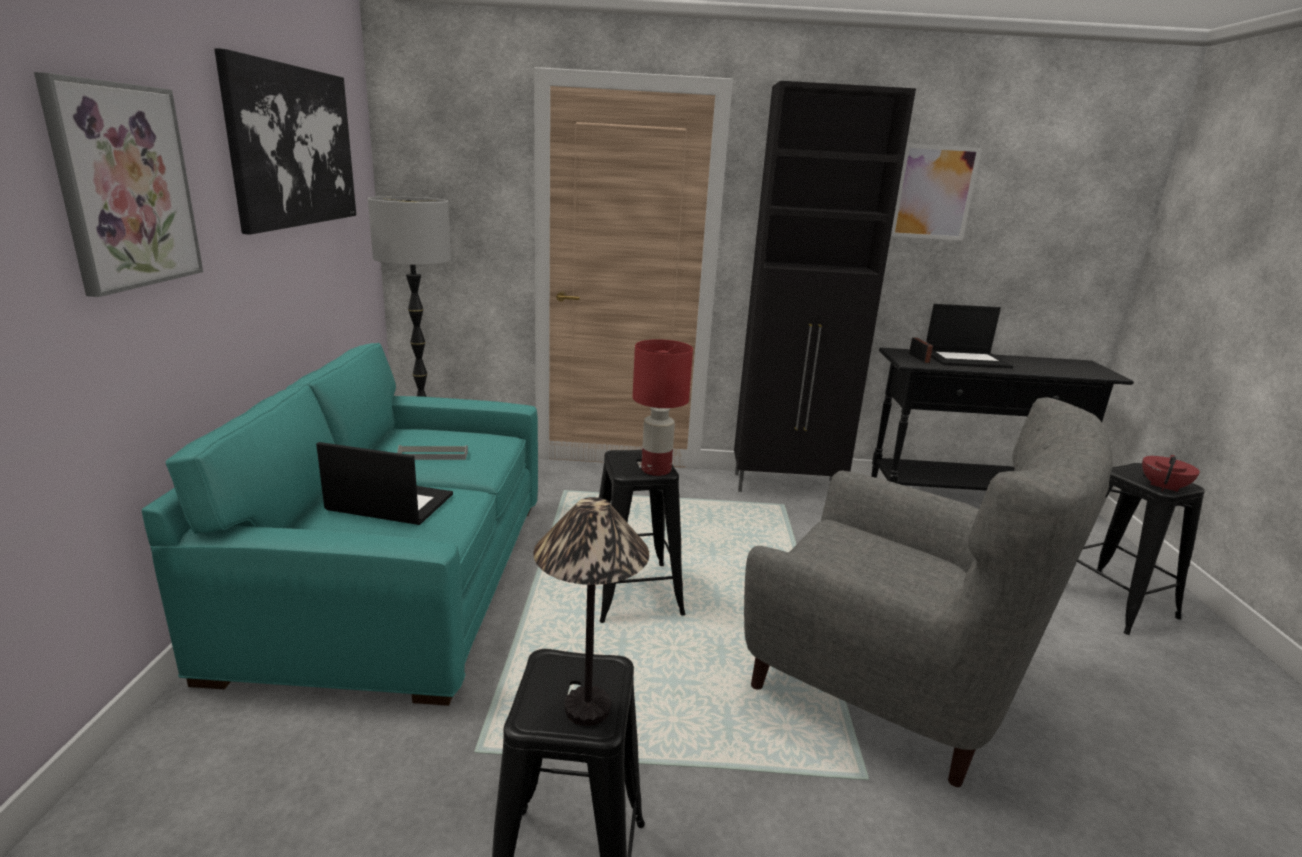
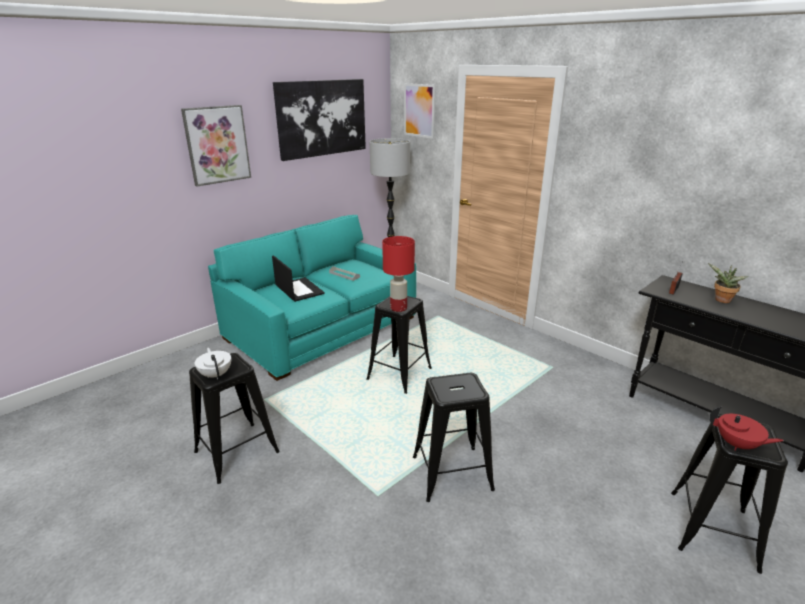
camera: 45 degrees right, 5 degrees up
table lamp [533,497,649,726] -> white teapot [195,347,231,379]
black cabinet [734,81,916,492] -> none
grey armchair [744,397,1113,787] -> black stool [413,373,495,502]
picture [891,144,982,240] -> picture moved to [404,83,435,139]
laptop [926,304,1013,369] -> potted plant [708,263,749,303]
red teapot [1142,455,1200,492] -> red teapot turned 45 degrees clockwise [709,406,784,451]

